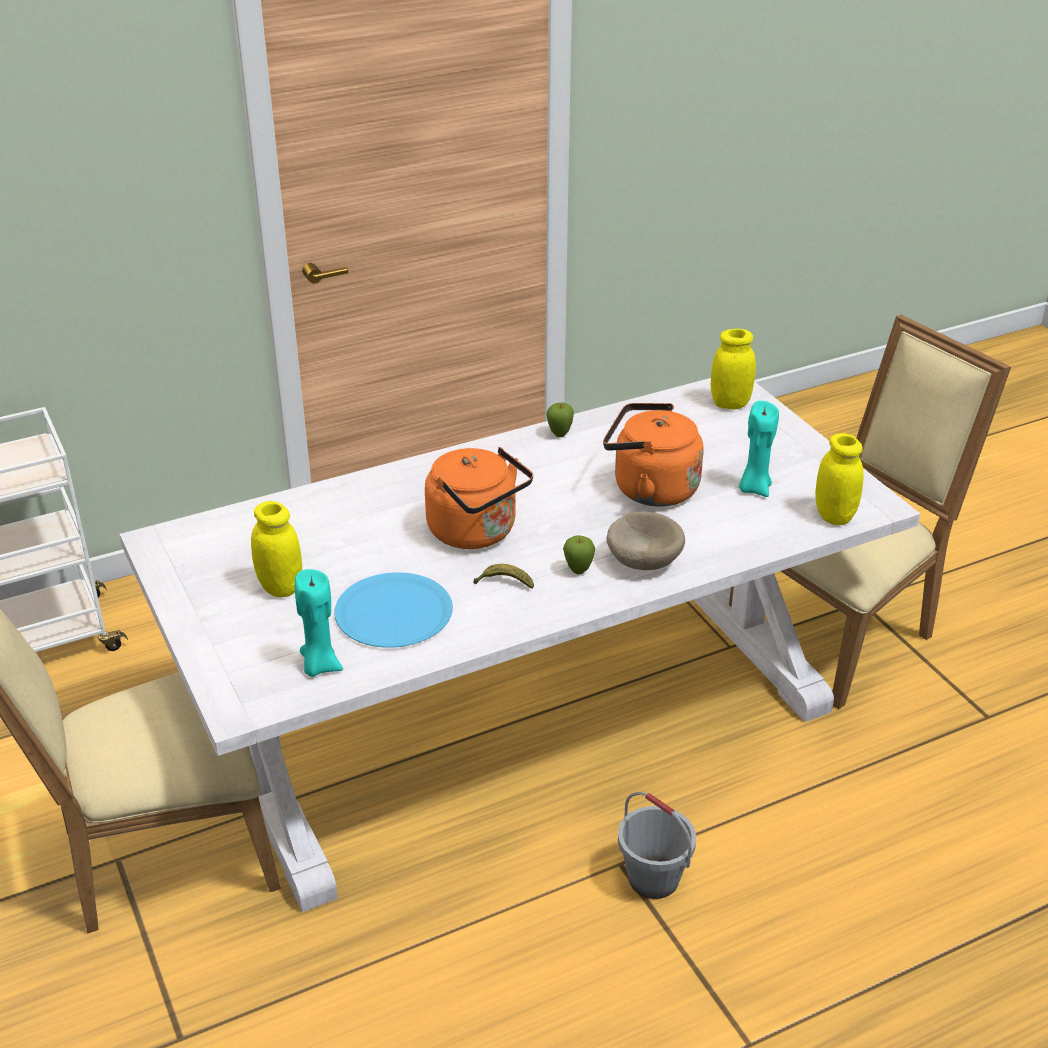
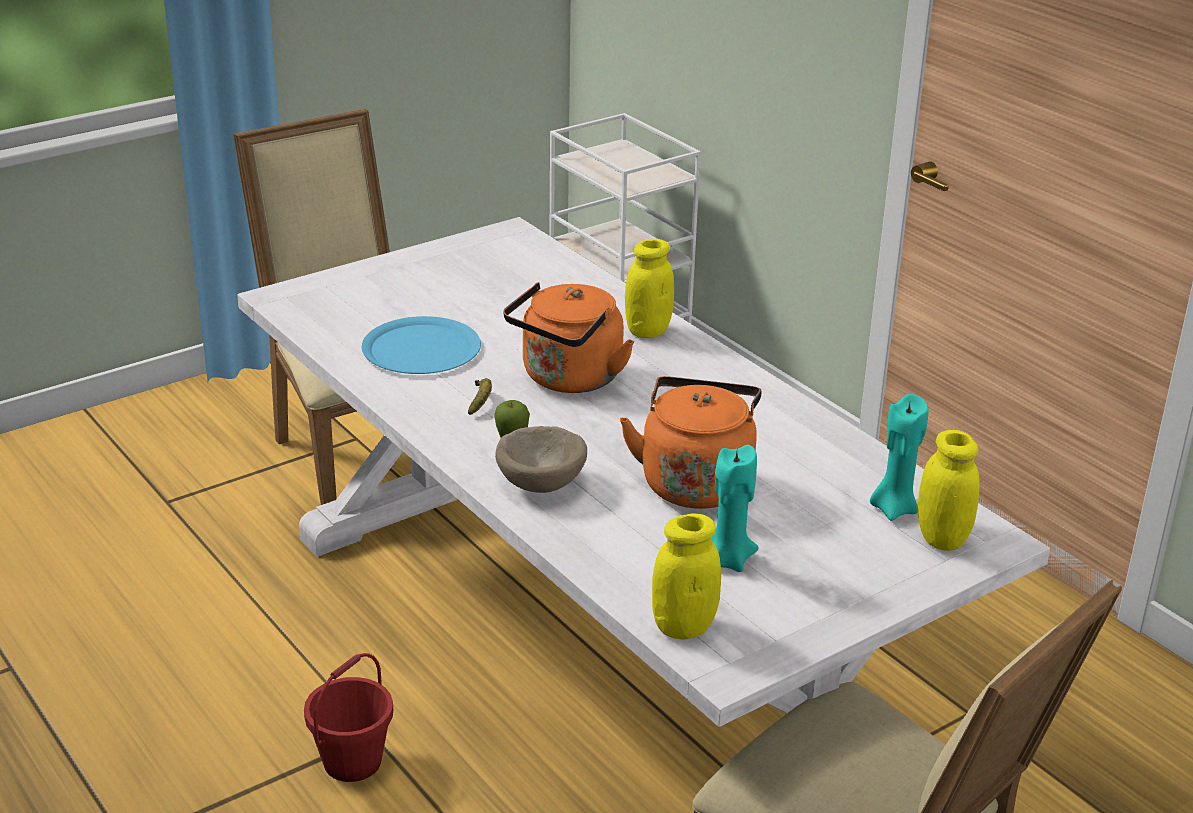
camera: 80 degrees right, 5 degrees down
yellow jar [251,501,302,597] -> yellow jar moved to [625,239,674,338]
turquoise candle [295,569,343,677] -> turquoise candle moved to [870,394,929,521]
apple [547,403,574,437] -> none
grey bucket [618,792,696,899] -> red bucket [304,653,393,782]

